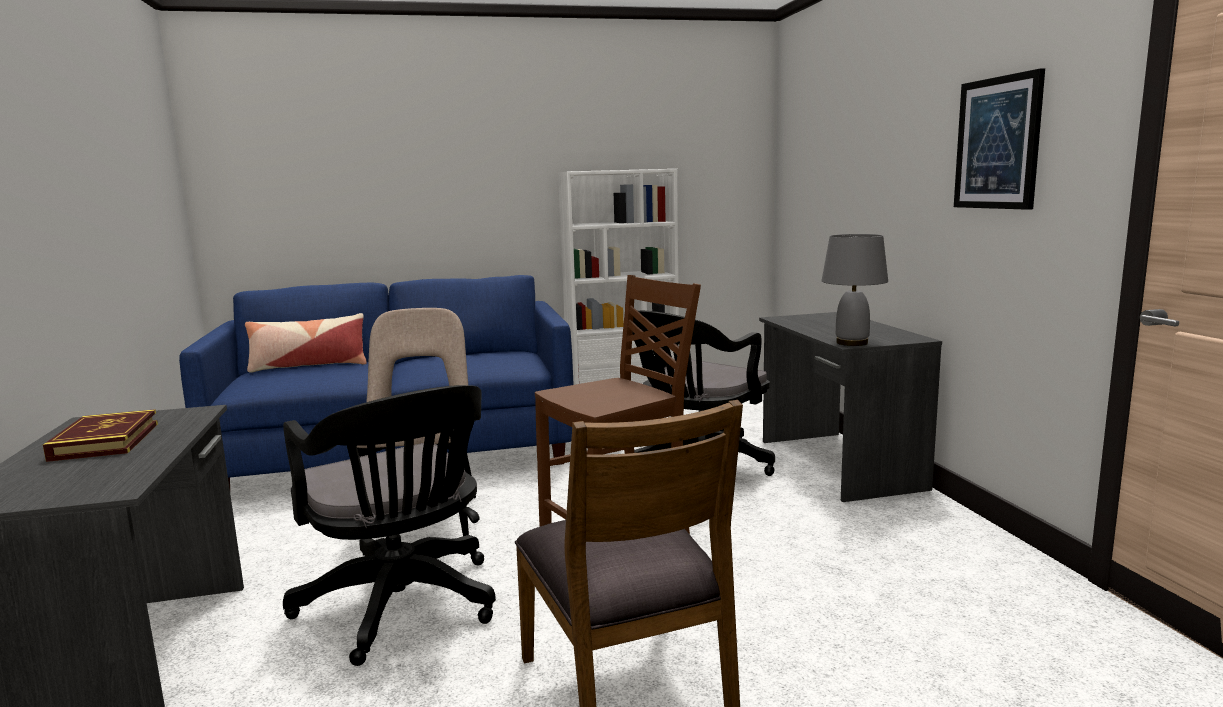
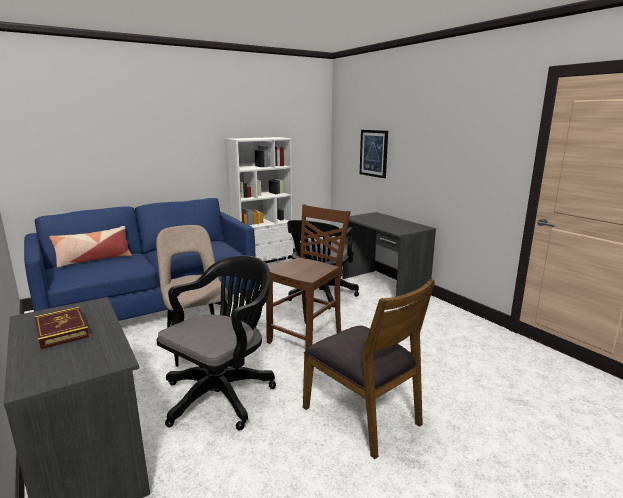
camera: 20 degrees left, 5 degrees up
black office chair [283,385,496,666] -> black office chair turned 90 degrees counterclockwise [157,255,276,430]
grey table lamp [822,234,888,346] -> none
picture [954,68,1045,210] -> picture moved to [360,130,388,178]

